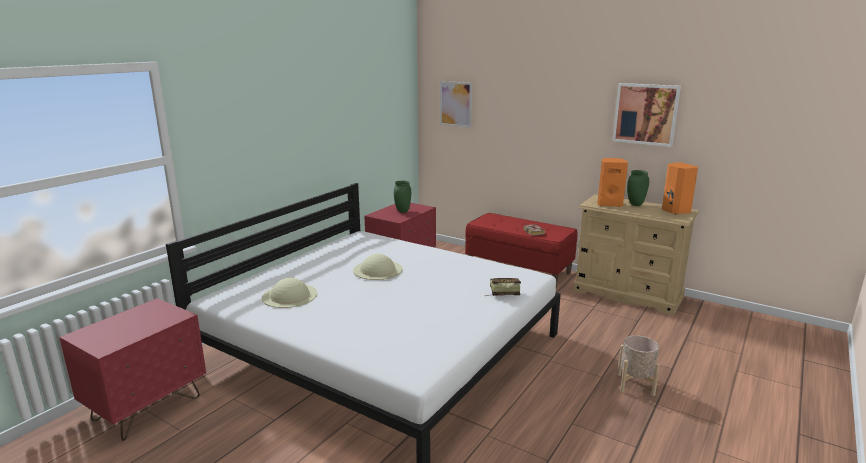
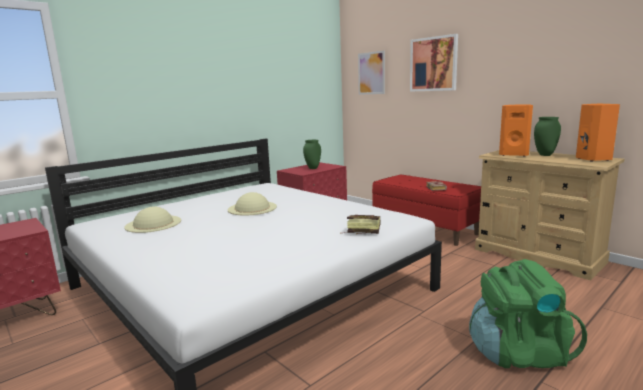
camera: 15 degrees right, 5 degrees down
picture [612,83,681,147] -> picture moved to [410,34,458,92]
beige planter [617,335,660,396] -> green backpack [469,259,587,368]

